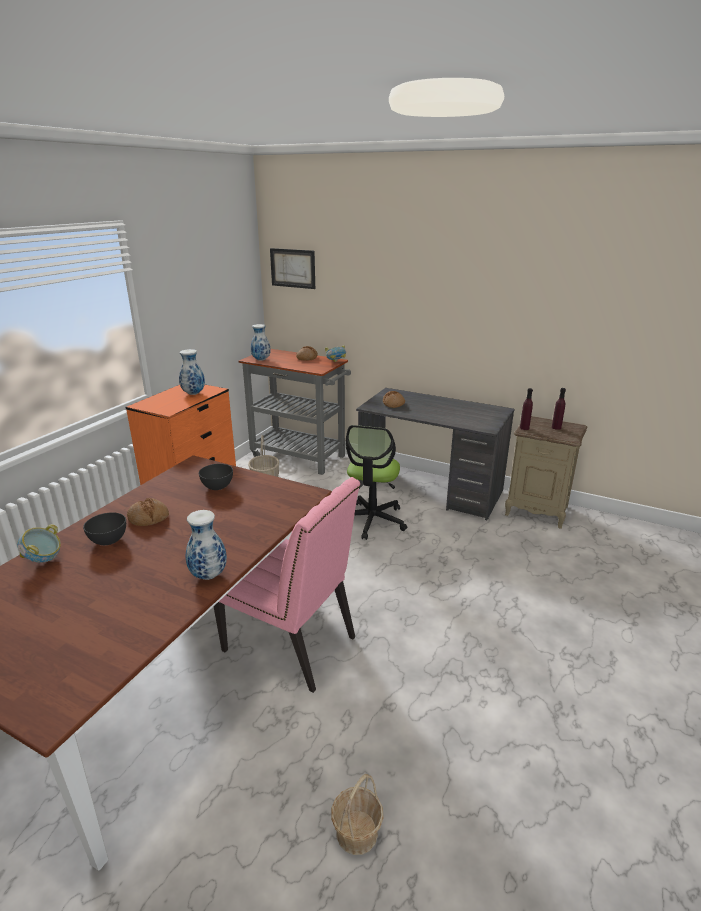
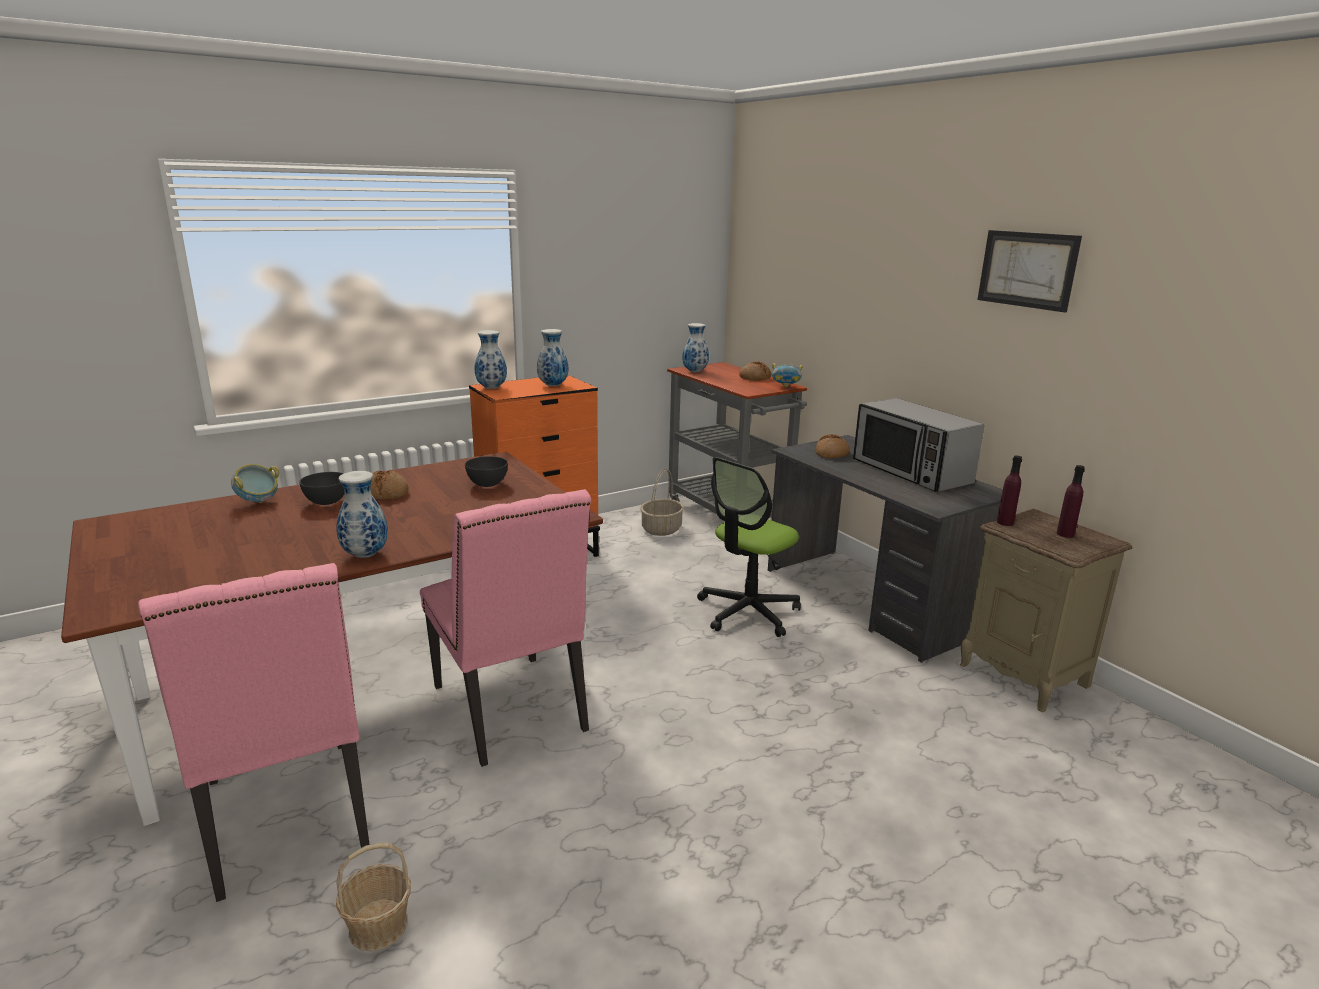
camera: 30 degrees right, 5 degrees down
picture [270,248,315,289] -> picture moved to [977,230,1082,312]
none -> pink chair [138,563,370,902]
none -> vase [475,330,507,389]
none -> microwave [853,398,984,492]

